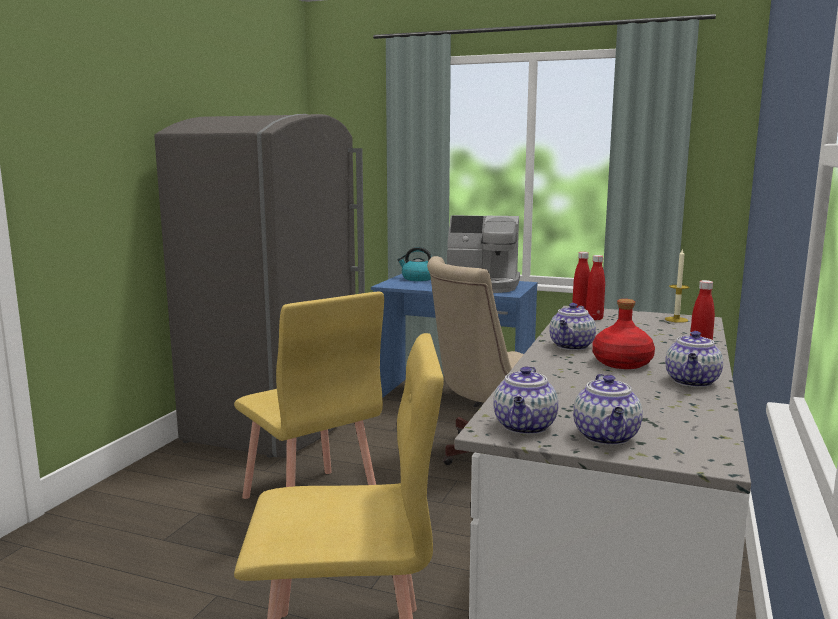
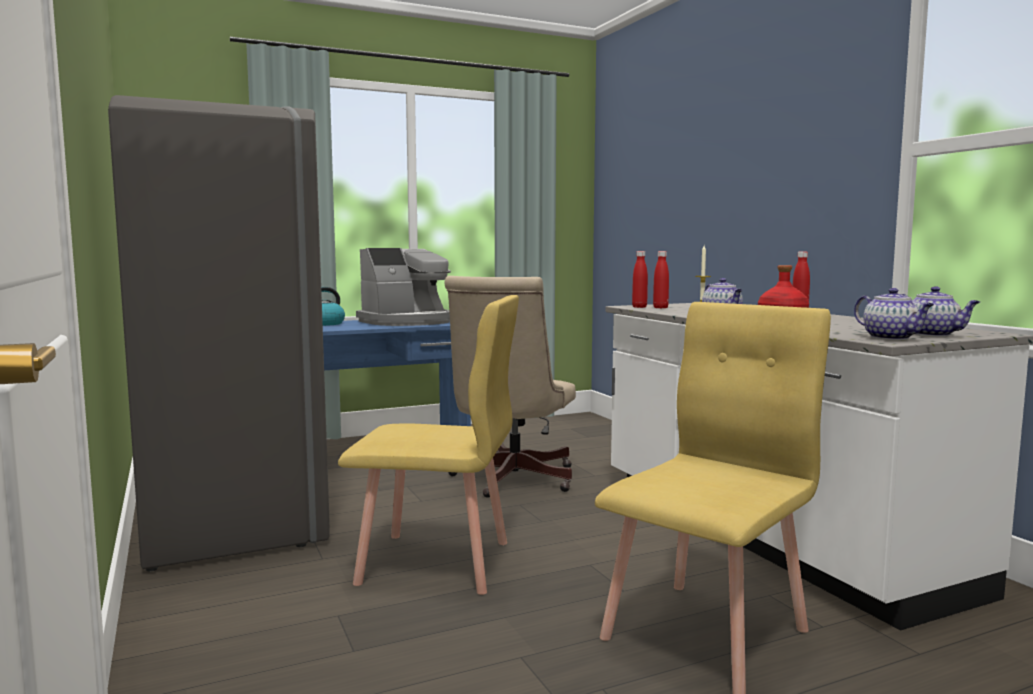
camera: 45 degrees left, 5 degrees down
teapot [665,331,723,387] -> none

